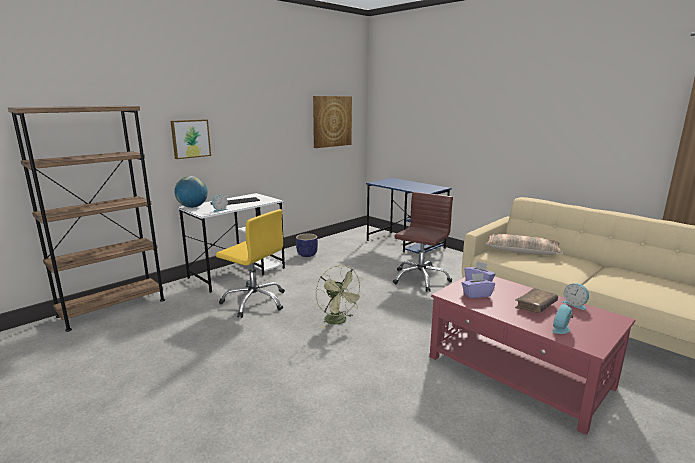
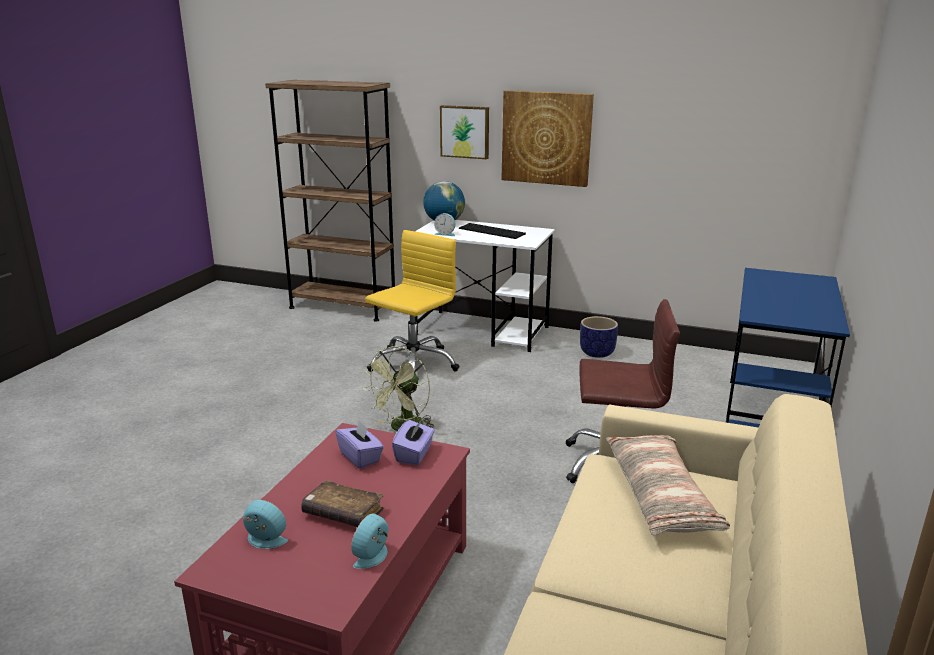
camera: 65 degrees right, 5 degrees up
yellow office chair [216,209,285,318] -> yellow office chair turned 150 degrees counterclockwise [365,230,460,372]
picture [313,96,352,148] -> picture moved to [501,90,594,187]

